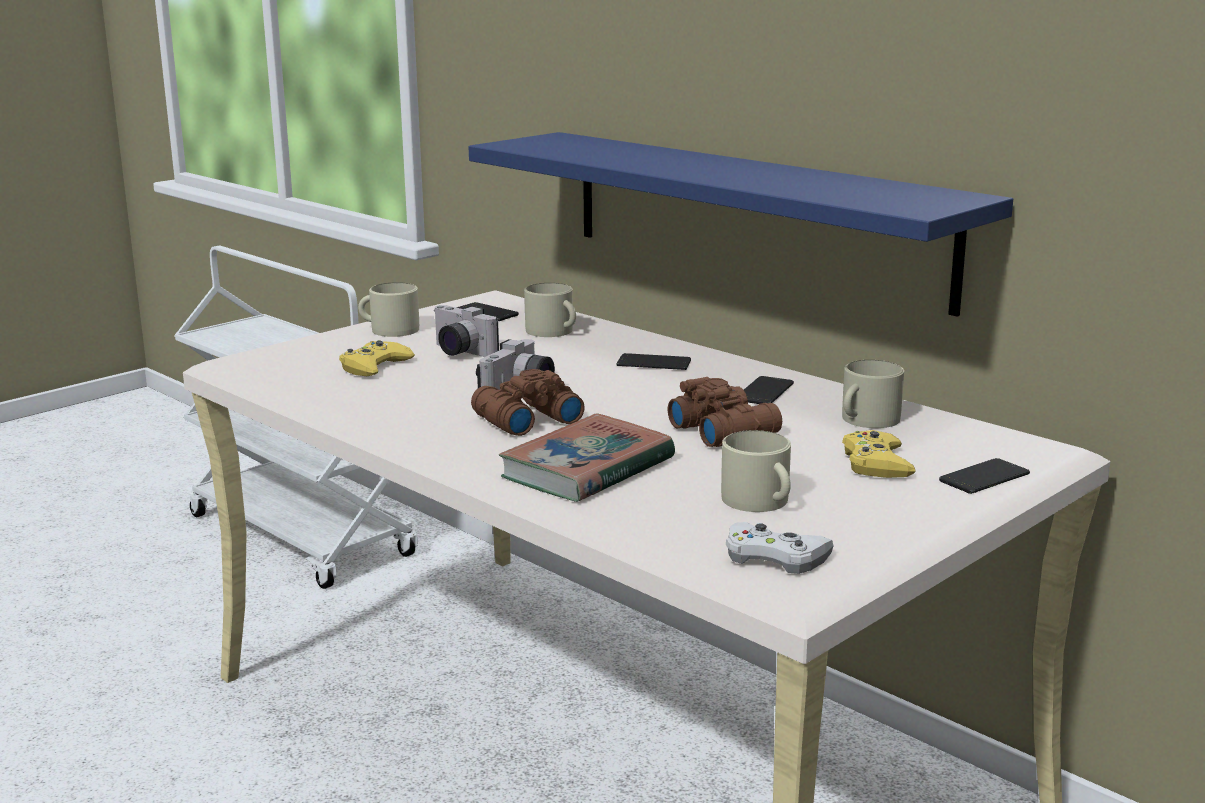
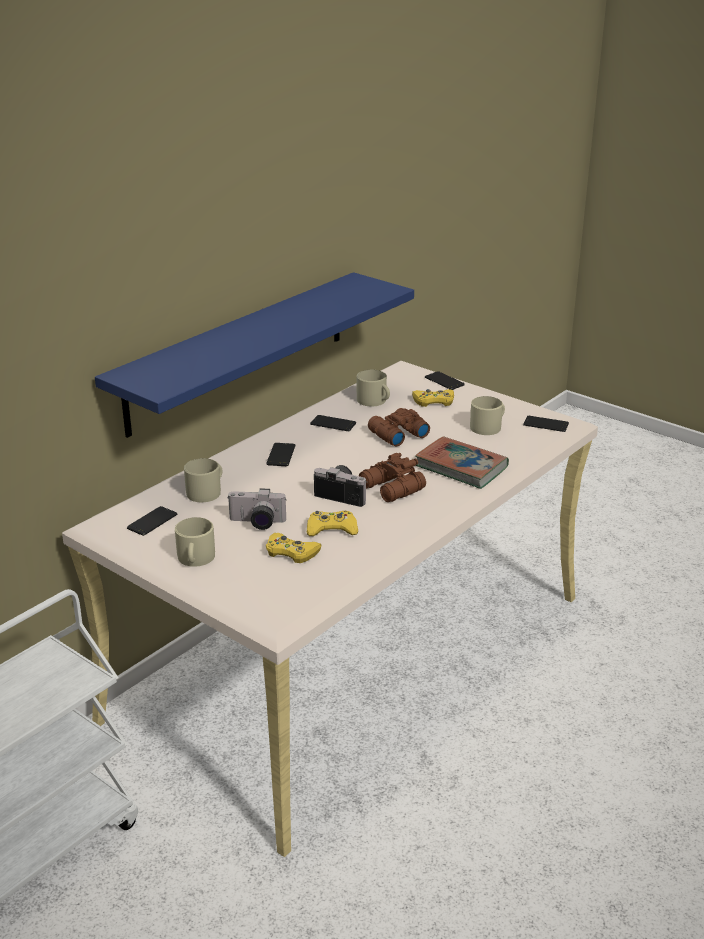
camera: 95 degrees left, 10 degrees up
camera [434,305,499,357] -> camera turned 60 degrees clockwise [228,488,287,530]
white game controller [726,522,834,574] -> phone [523,416,569,432]
none -> yellow game controller [307,511,358,536]

